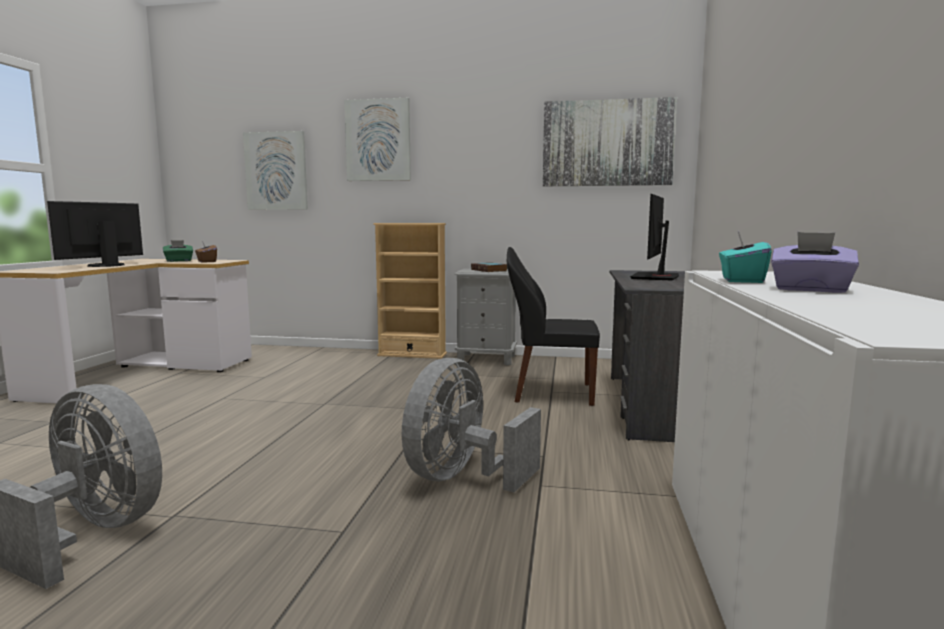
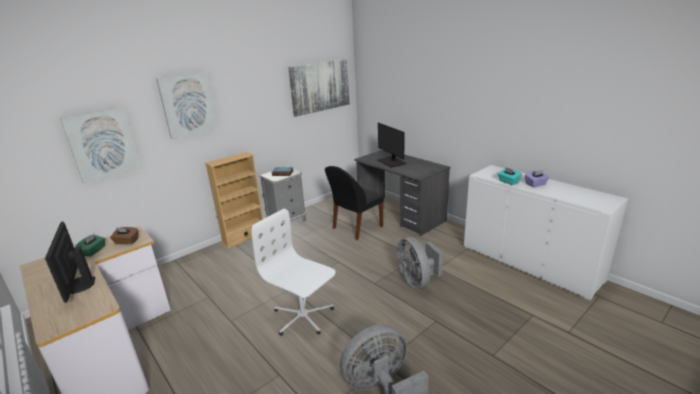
camera: 50 degrees left, 15 degrees up
none -> white office chair [251,209,336,336]

